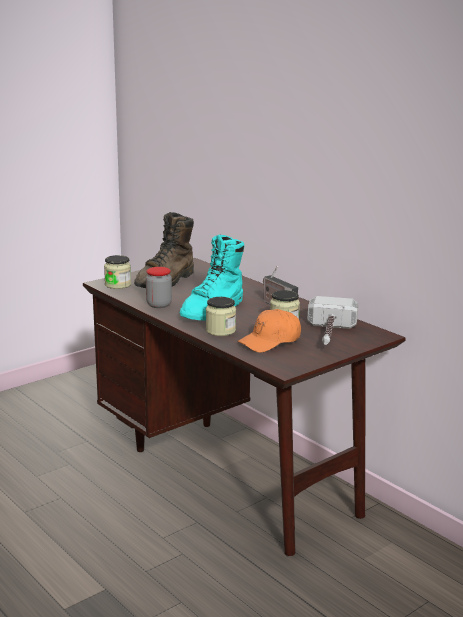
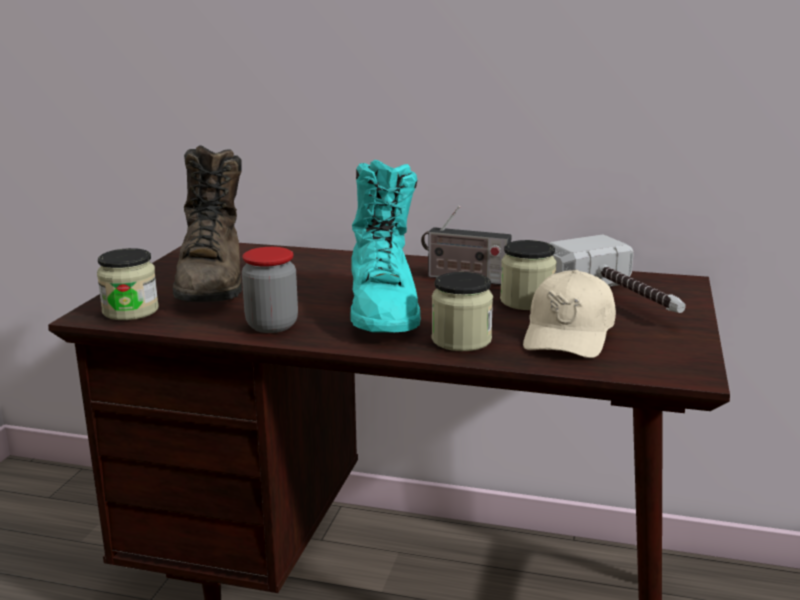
camera: 35 degrees left, 0 degrees up
orange cap [238,309,301,353] -> beige cap [523,270,616,358]

